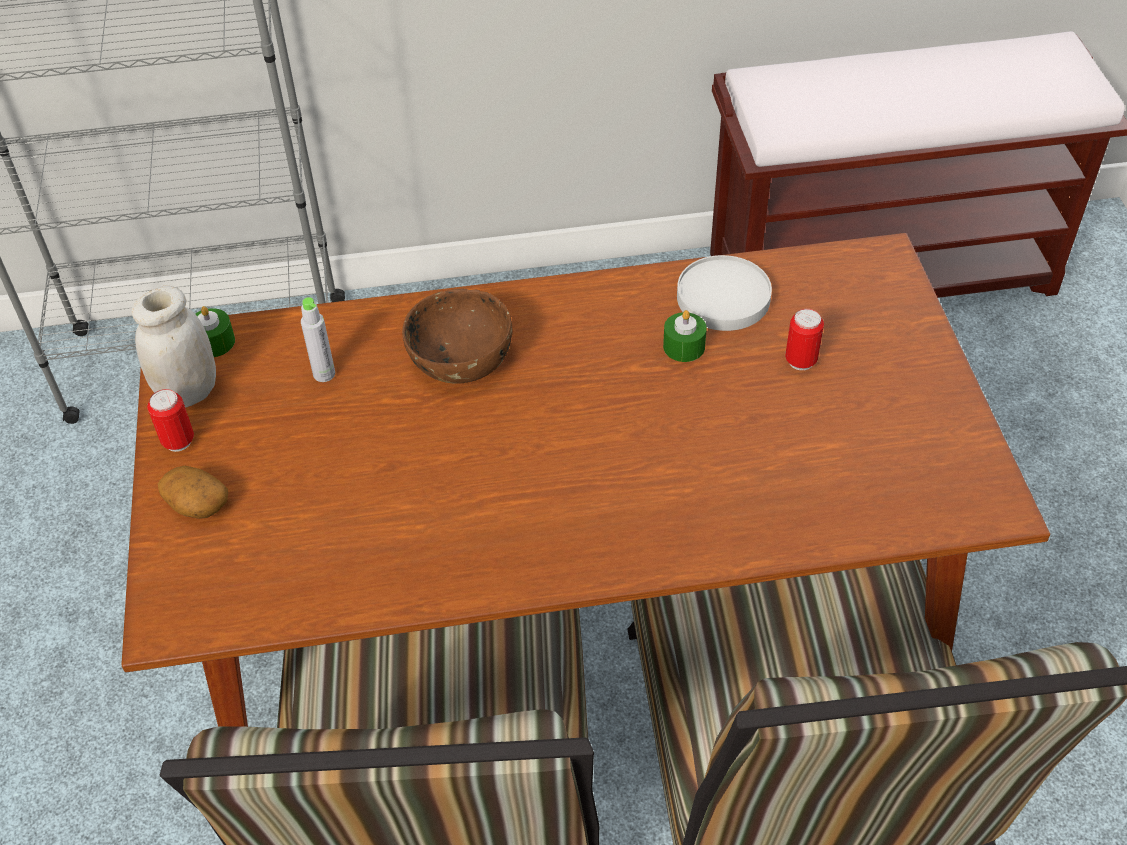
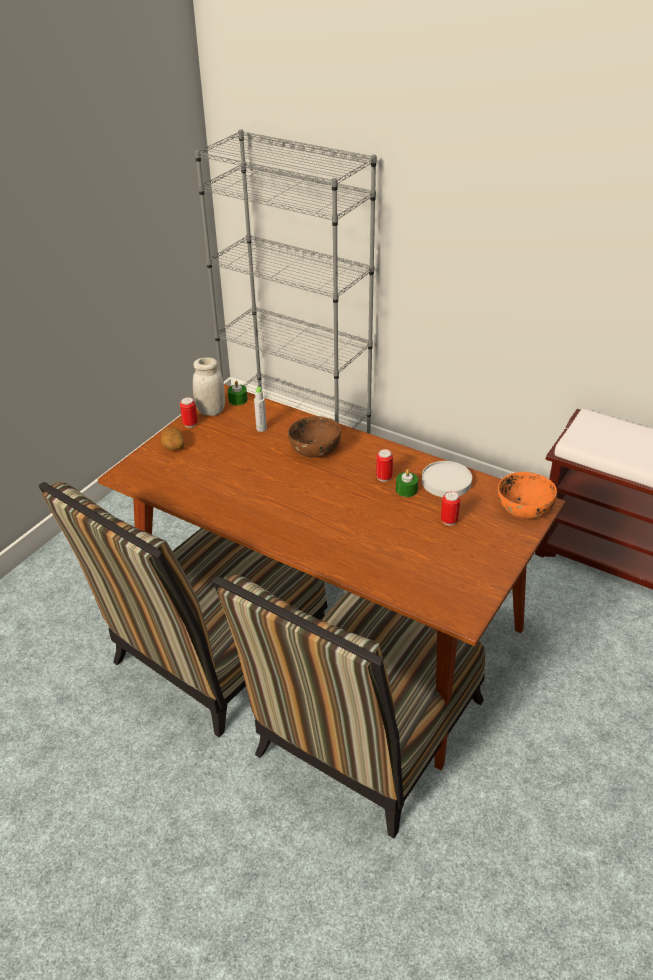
camera: 40 degrees right, 10 degrees down
none -> can [376,449,393,482]
none -> orange bowl [497,472,557,519]

